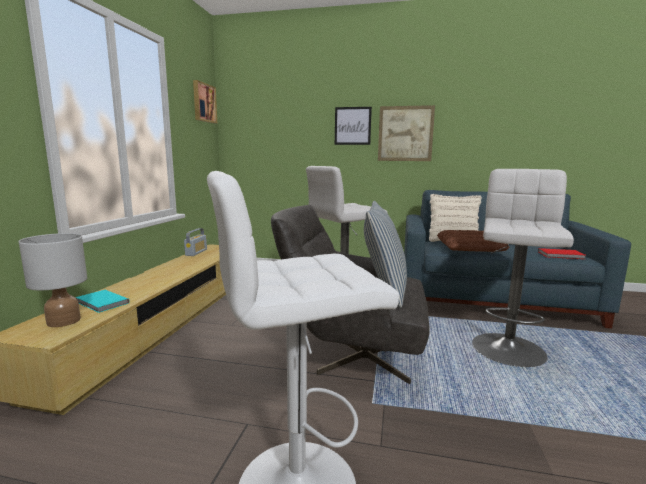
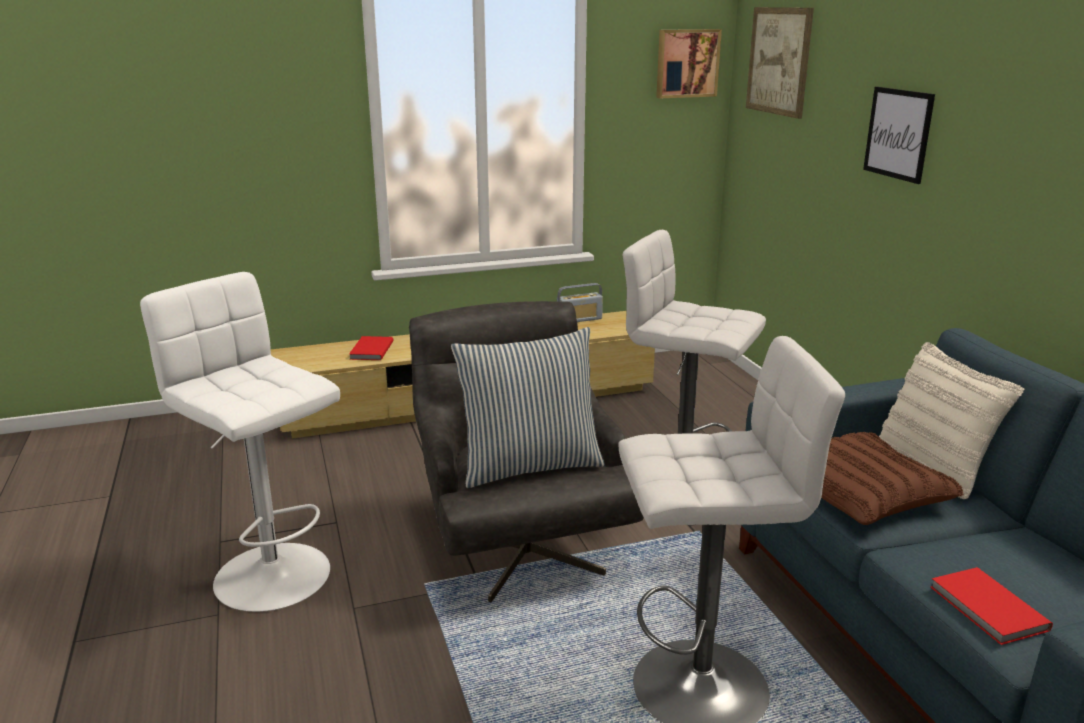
camera: 60 degrees right, 10 degrees up
grey table lamp [18,233,87,327] -> none
turquoise book [75,290,130,313] -> red book [349,336,393,360]
picture [378,105,435,161] -> picture moved to [746,7,814,119]

